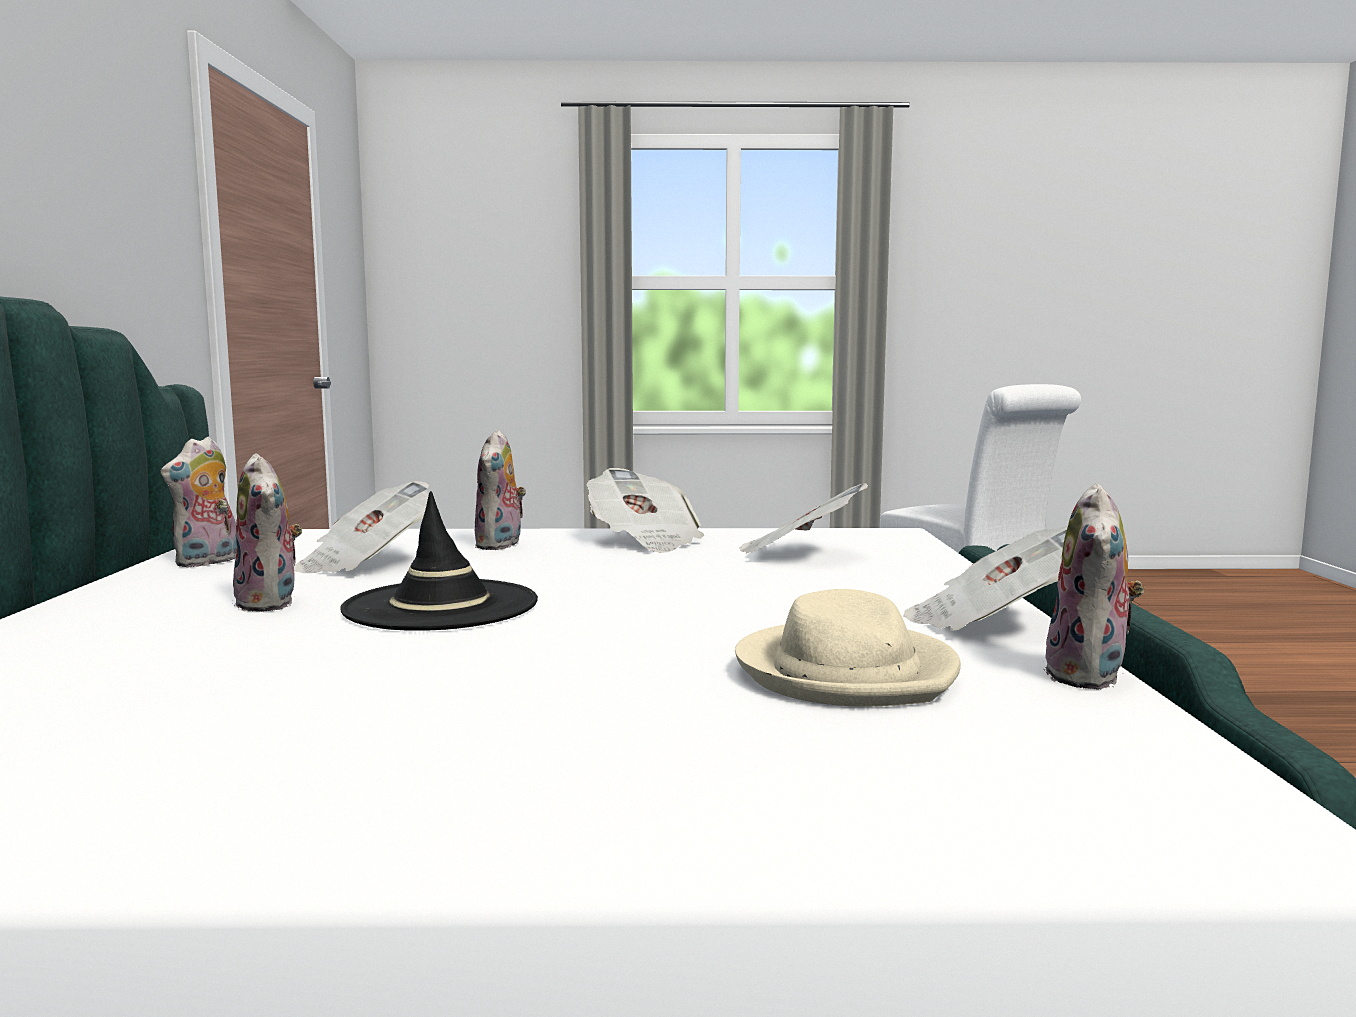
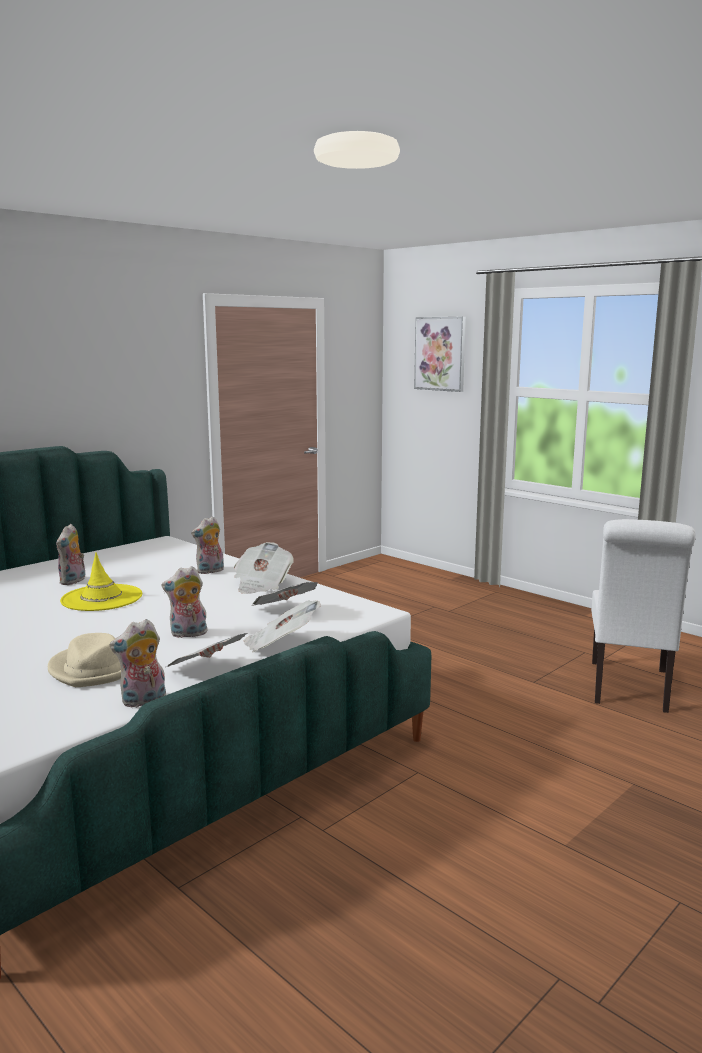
camera: 45 degrees right, 5 degrees up
plush toy [161,437,237,568] -> plush toy moved to [161,566,208,638]
newspaper [294,481,430,573] -> newspaper moved to [244,600,321,652]
black hat [340,491,538,631] -> yellow hat [60,552,142,611]
none -> picture [414,317,466,392]

